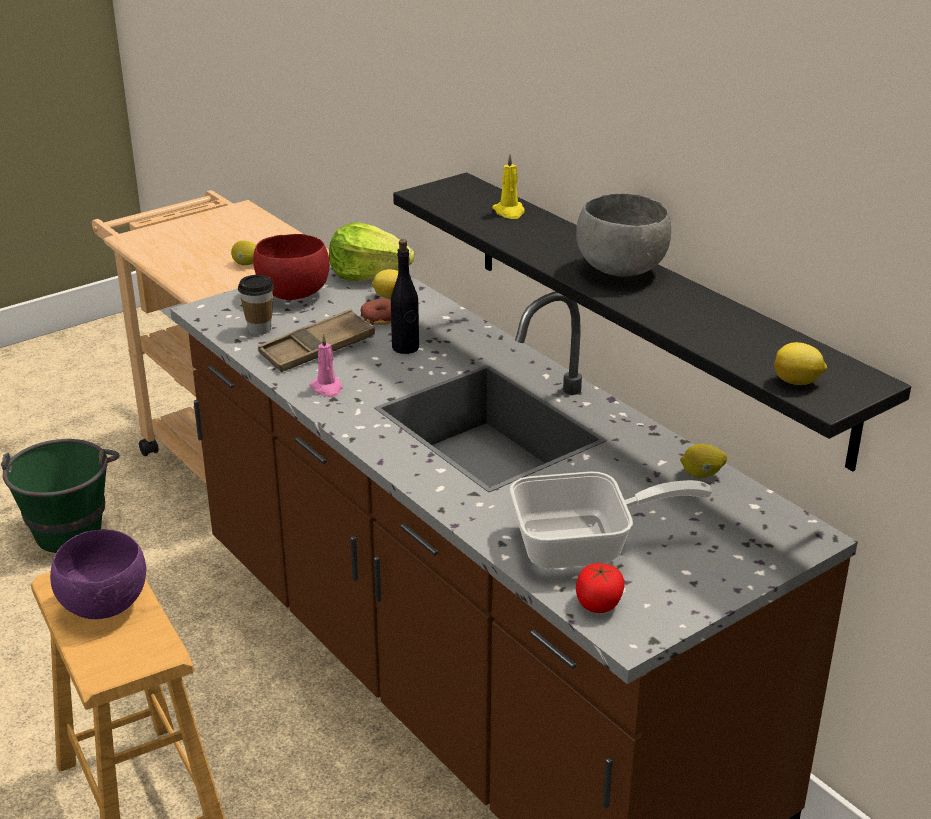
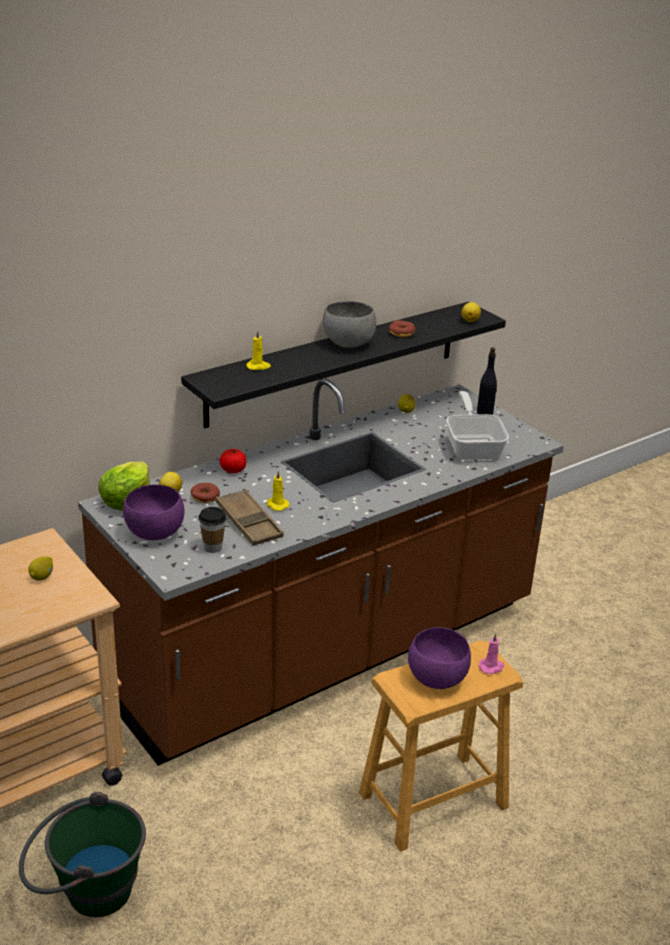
camera: 90 degrees left, 0 degrees up
red bowl [253,234,330,300] -> purple bowl [123,485,184,540]
pink candle [310,334,342,397] -> pink candle moved to [478,633,504,674]
black bottle [391,239,419,354] -> black bottle moved to [477,347,497,415]
tomato [576,563,625,613] -> tomato moved to [220,449,246,473]
none -> yellow candle [267,470,289,511]
none -> donut [388,320,415,338]

